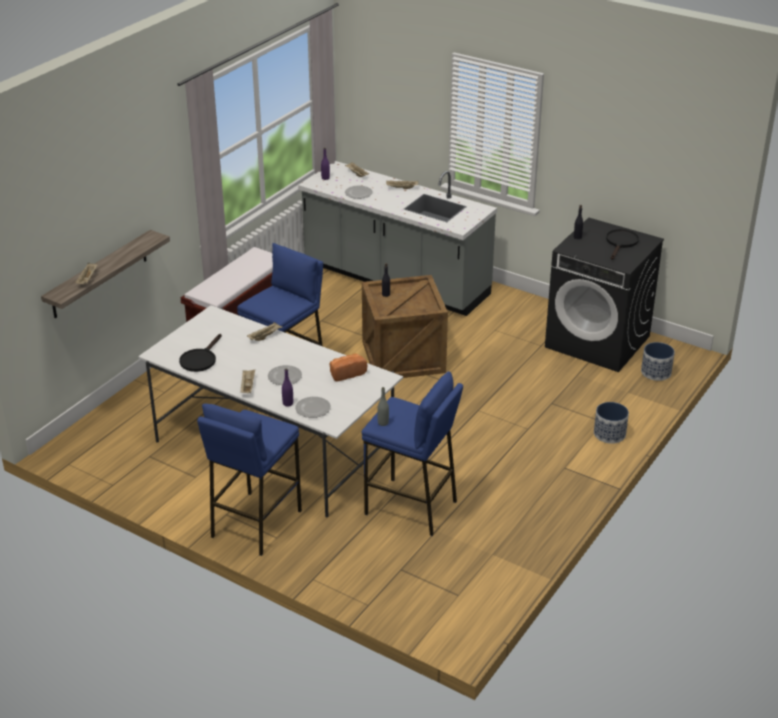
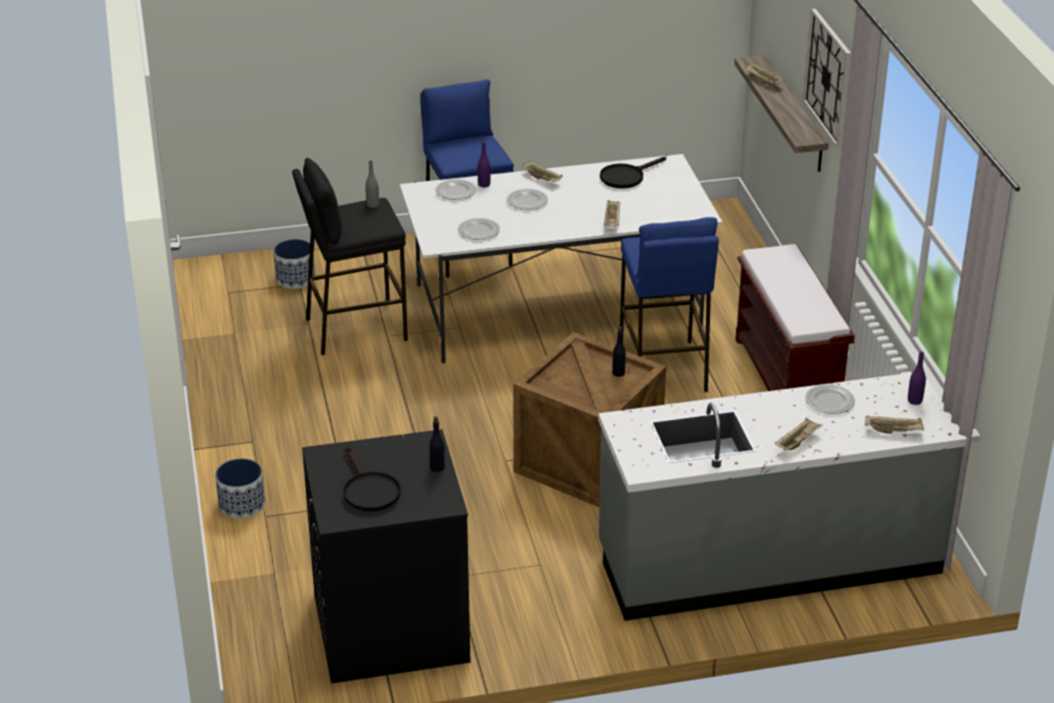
camera: 135 degrees right, 0 degrees up
black frying pan [179,334,222,372] -> black frying pan turned 105 degrees counterclockwise [600,157,666,189]
bread [330,354,367,382] -> plate [458,218,500,240]
blue stool [362,371,463,536] -> black stool [292,158,408,355]
planter [641,342,675,381] -> planter moved to [274,239,315,289]
none -> wall clock [803,9,851,149]

